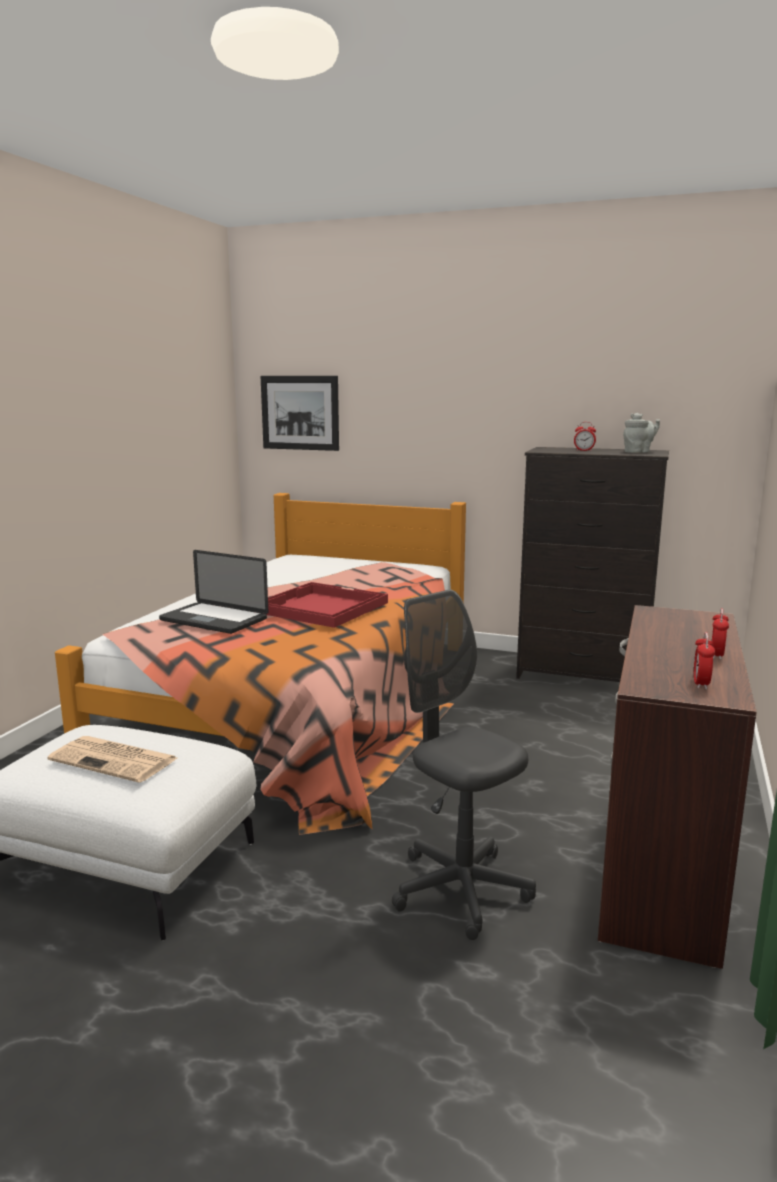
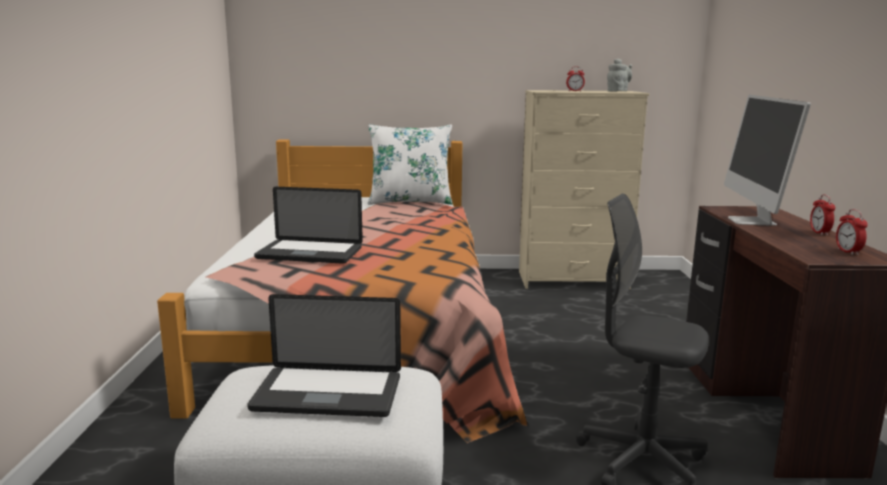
camera: 20 degrees left, 0 degrees up
newspaper [47,736,177,783] -> laptop [247,294,401,417]
red tray [256,582,388,628] -> none
picture [261,376,339,451] -> none
black dresser [516,447,669,682] -> beige dresser [519,90,649,289]
none -> white pillow [368,124,453,205]
none -> monitor [724,94,811,226]

